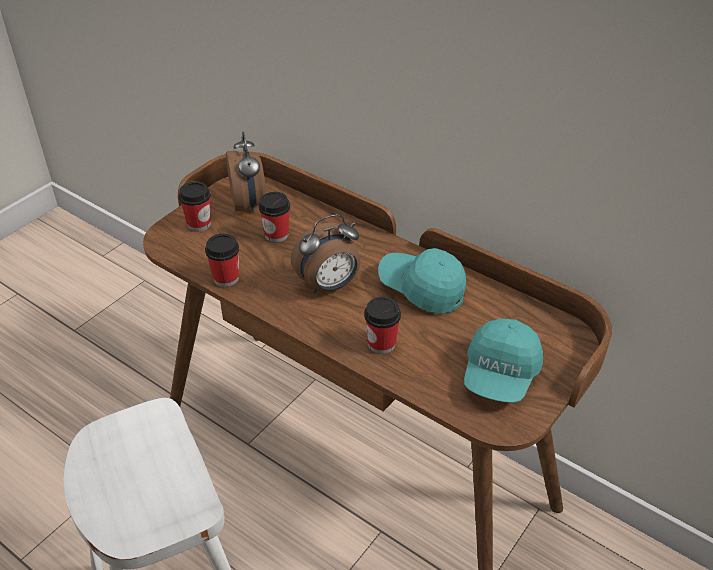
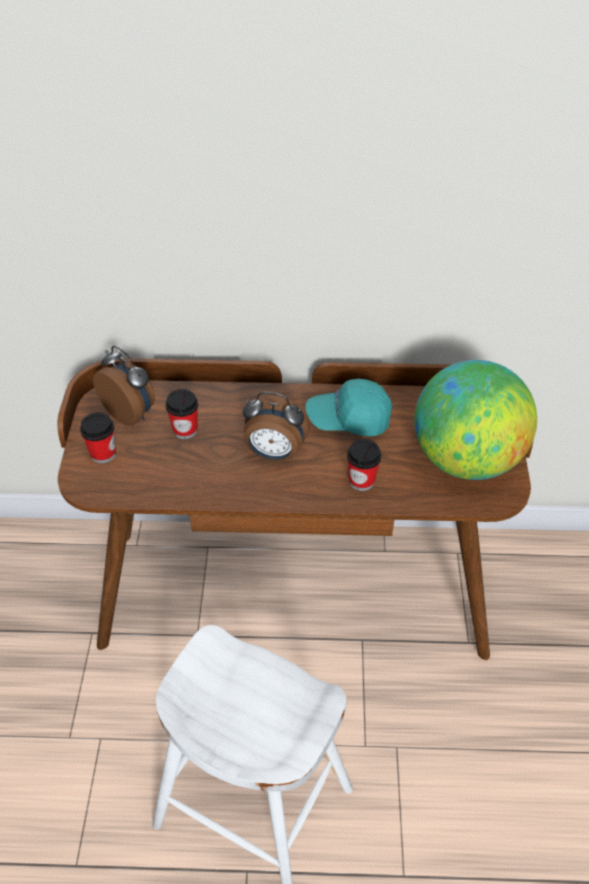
camera: 35 degrees left, 5 degrees up
cup [205,234,239,287] -> none
alarm clock [291,214,361,293] -> alarm clock turned 75 degrees clockwise [243,392,310,461]
turquoise cap [464,319,543,403] -> globe [414,360,537,480]

